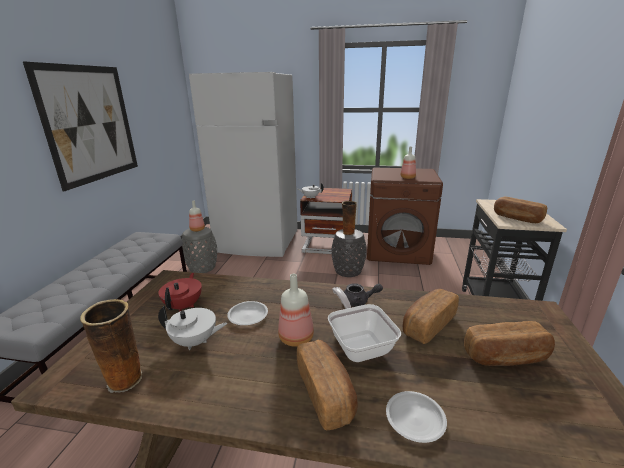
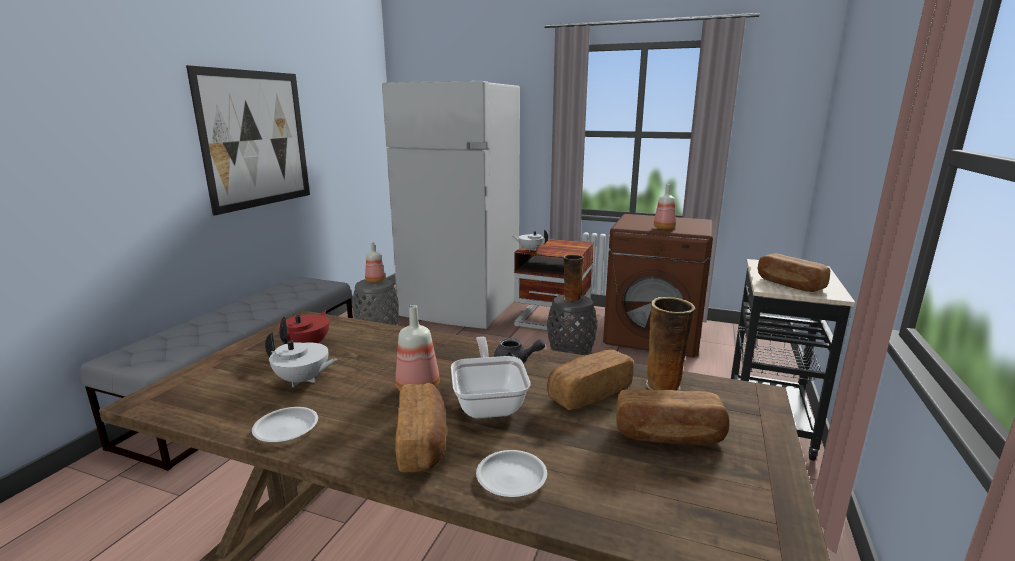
camera: 10 degrees right, 5 degrees down
vase [80,299,142,393] -> vase moved to [646,297,695,391]
white plate [227,301,268,325] -> white plate moved to [252,407,318,442]

